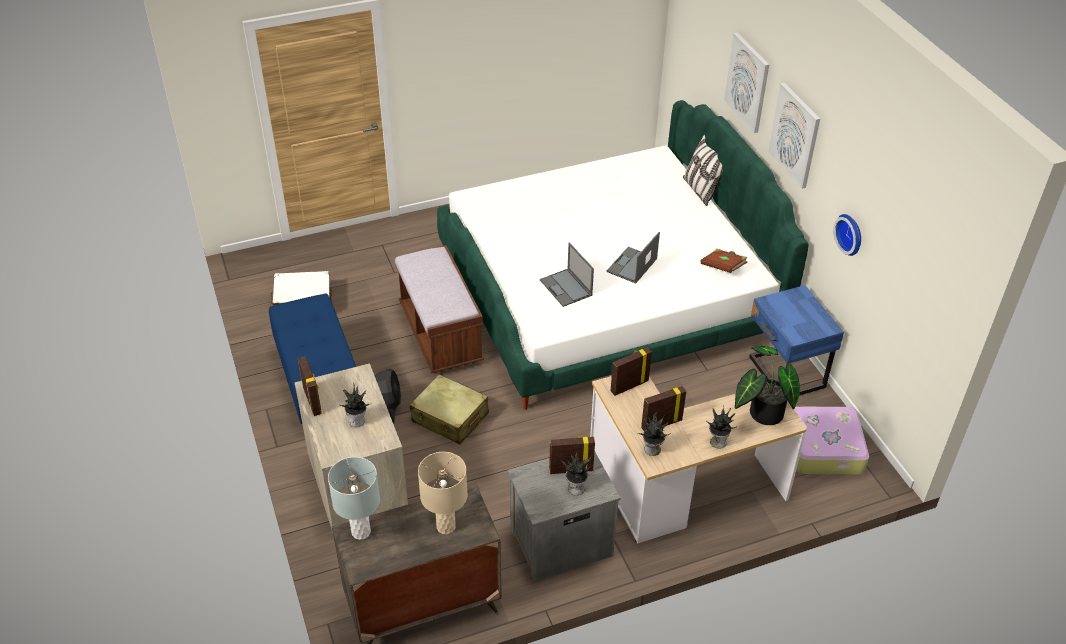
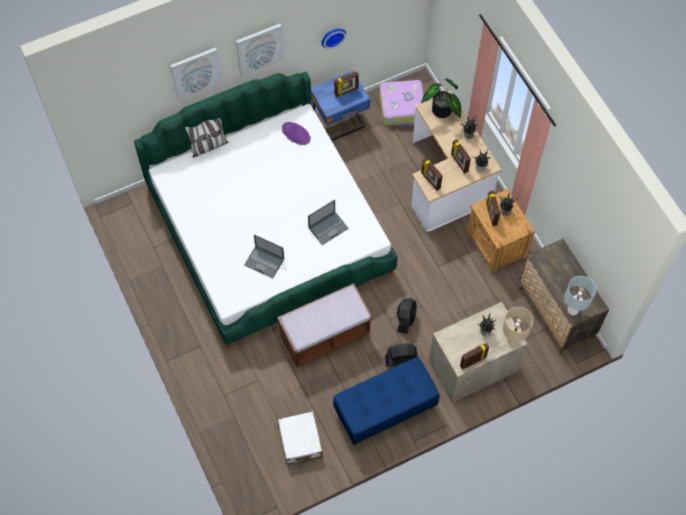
camera: 95 degrees left, 20 degrees up
beige suitcase [409,374,489,444] -> black fan [397,298,417,334]
beige table lamp [418,452,468,534] -> beige table lamp moved to [502,307,533,346]
grey nightstand [507,451,621,581] -> brown nightstand [467,189,535,273]
laptop [606,232,660,284] -> laptop moved to [244,235,284,278]
brown book [701,249,747,273] -> purple hat [282,122,311,145]
none -> picture frame [334,71,359,98]

